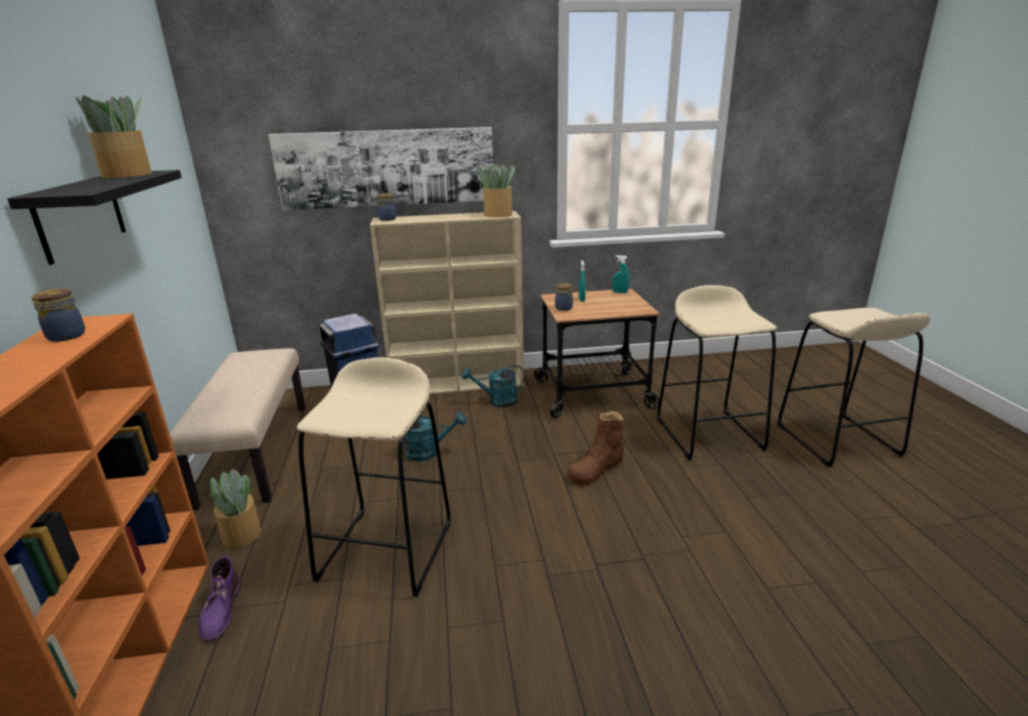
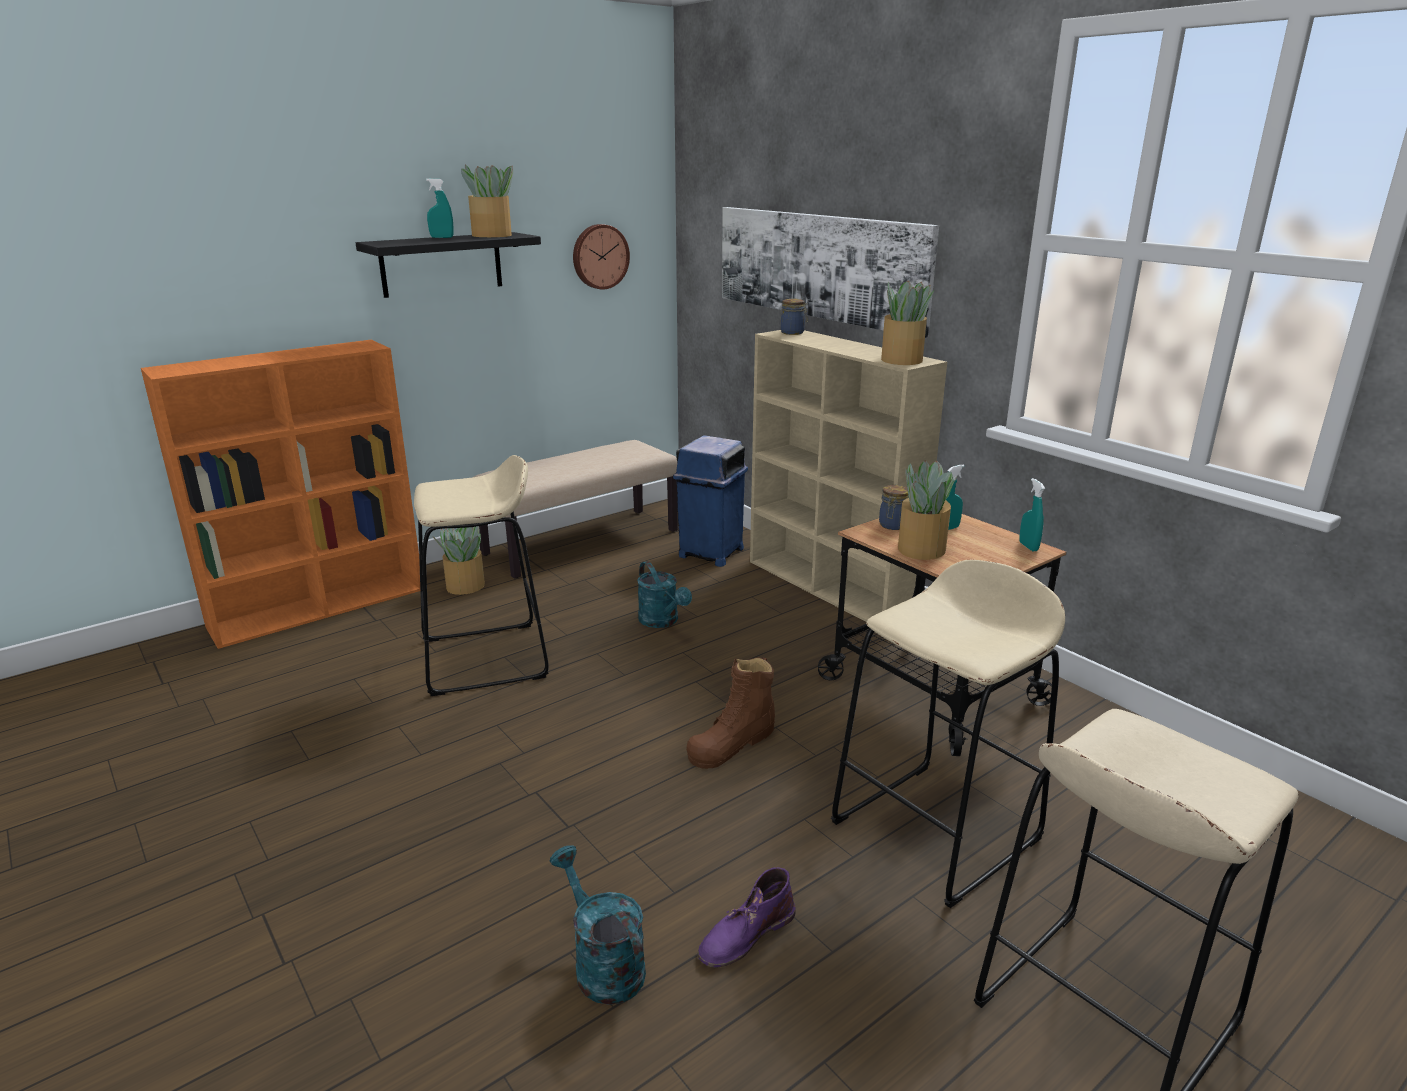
camera: 60 degrees right, 0 degrees up
jar [31,288,85,342] -> none
purple boot [198,557,242,642] -> purple boot moved to [698,867,796,968]
turquoise watering can [462,365,524,407] -> turquoise watering can moved to [550,845,646,1005]
brown boot [568,411,624,485] -> brown boot turned 60 degrees counterclockwise [686,657,775,769]
none -> turquoise spray bottle [426,178,453,238]
none -> wall clock [573,224,630,289]
none -> potted plant [898,460,958,560]

